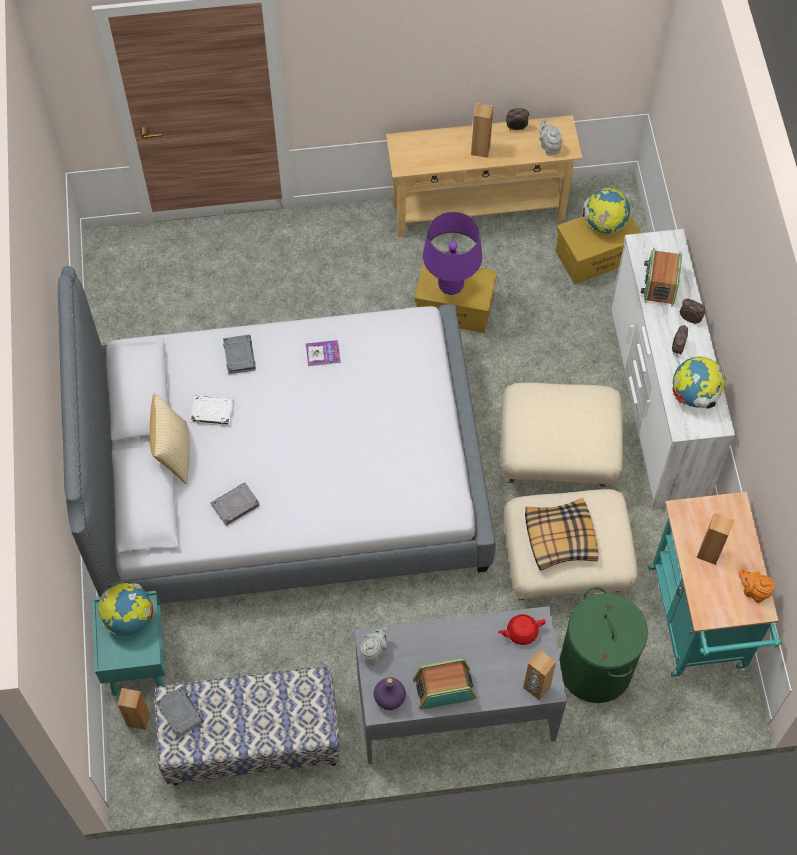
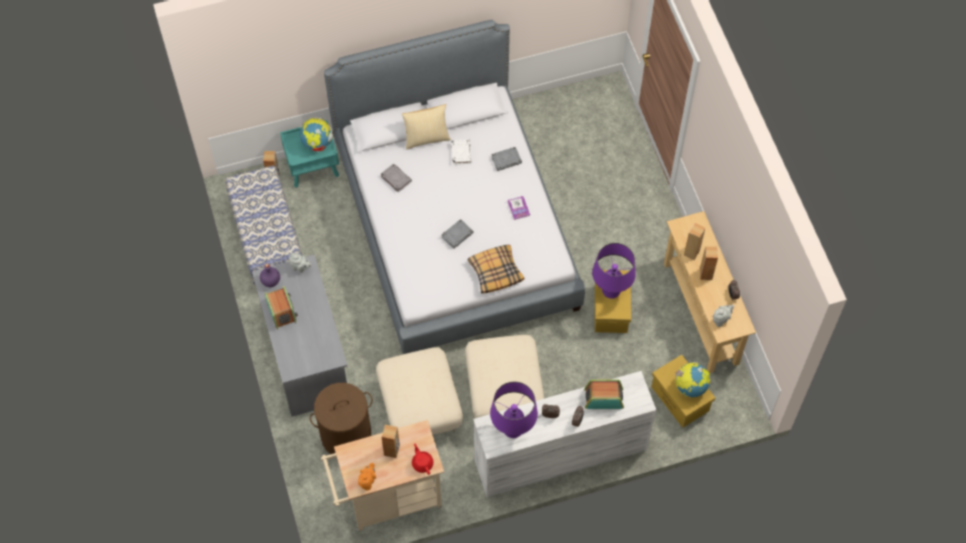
camera: 80 degrees right, 0 degrees up
grey book [156,687,204,738] -> grey book moved to [441,219,474,249]
red teapot [498,614,546,645] -> red teapot moved to [412,443,434,475]
brown speaker [523,649,556,700] -> brown speaker moved to [684,223,705,260]
pillow [525,498,599,571] -> pillow moved to [468,245,525,294]
green laundry basket [560,587,648,703] -> brown laundry basket [310,383,372,458]
turquoise cart [648,492,782,679] -> beige cart [321,420,444,531]
globe [673,356,727,409] -> purple table lamp [490,382,538,438]

